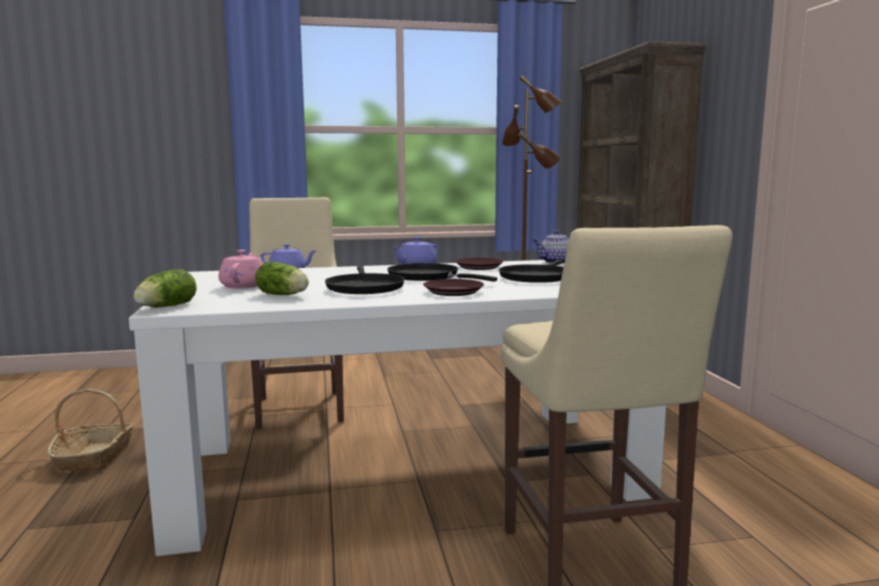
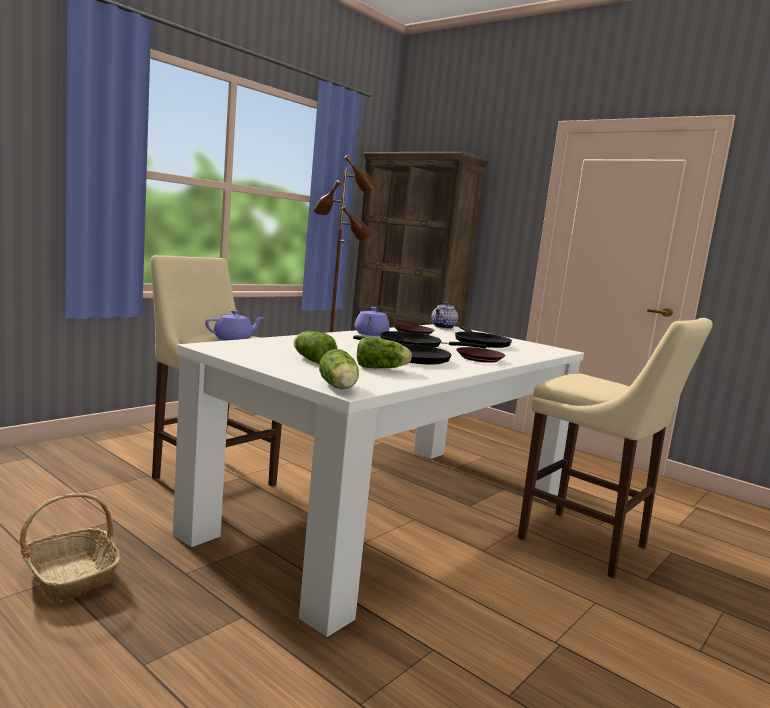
camera: 40 degrees left, 0 degrees up
pink teapot [218,250,263,289] -> lettuce [294,331,337,364]

